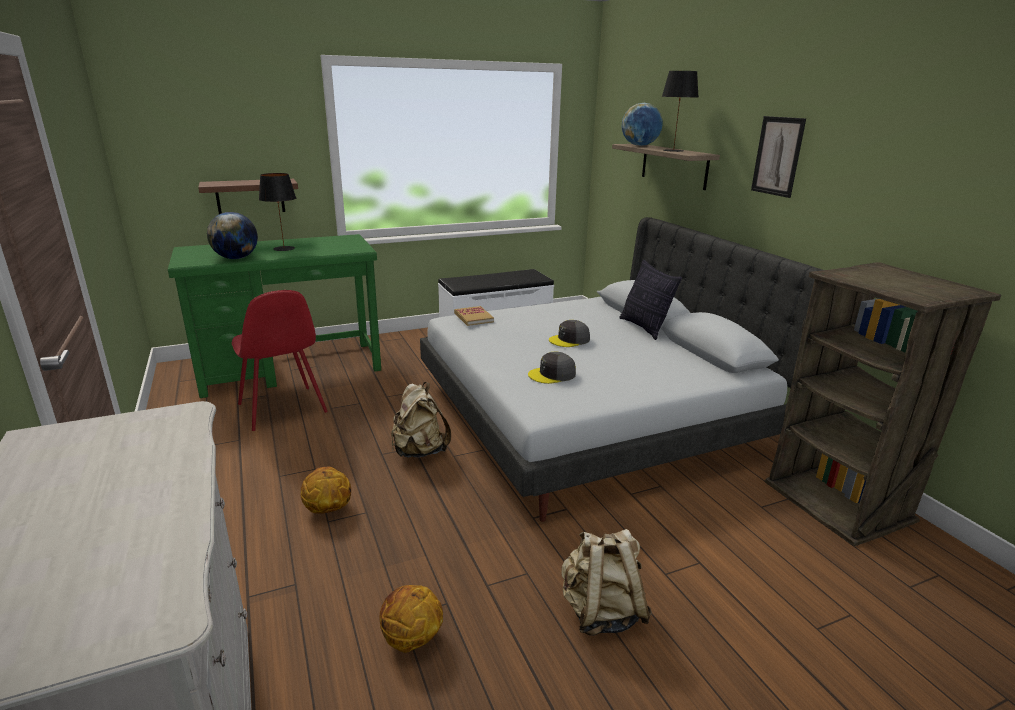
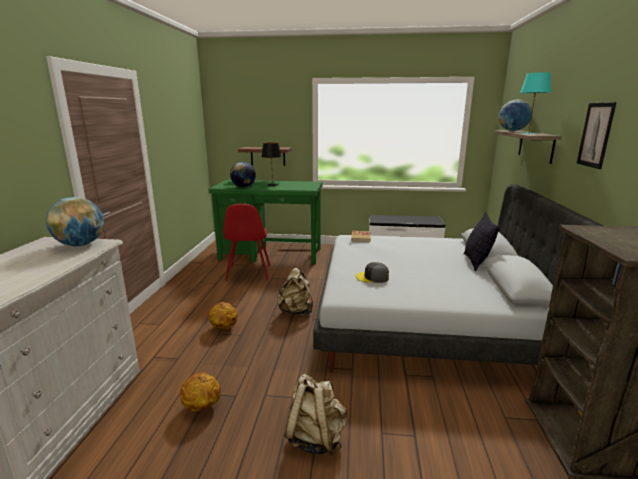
camera: 30 degrees right, 5 degrees down
grey cap [549,320,590,347] -> none
black table lamp [662,71,698,152] -> turquoise table lamp [520,72,551,134]
none -> globe [46,197,104,246]

